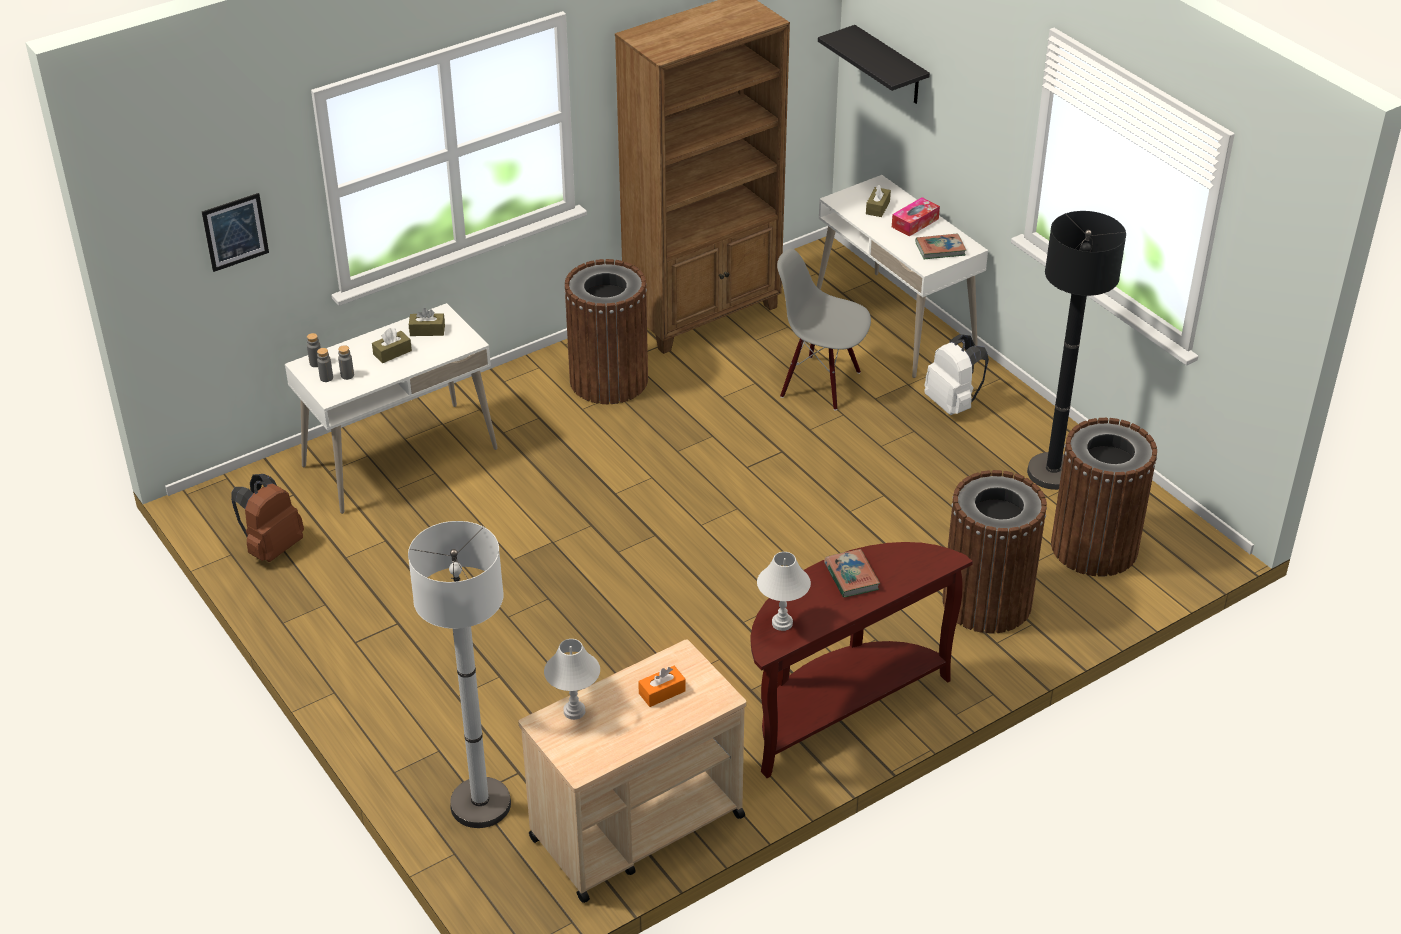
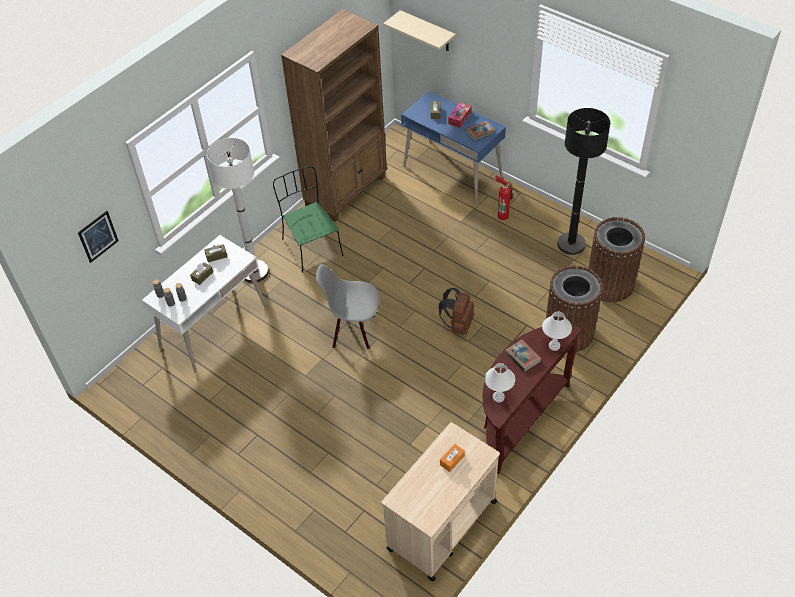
camera: 15 degrees left, 10 degrees up
brown backpack [231,474,304,562] -> brown backpack moved to [439,288,474,335]
white floor lamp [408,521,511,828] -> white floor lamp moved to [207,138,269,283]
white table lamp [544,639,600,720] -> white table lamp moved to [542,312,572,351]
brown trash can [564,259,648,404] -> green chair [273,166,344,273]
grey chair [777,248,871,410] -> grey chair moved to [316,264,379,350]
white desk [817,175,988,378] -> blue desk [401,91,506,204]
black shelf [818,25,930,104] -> beige shelf [383,10,456,51]
white backpack [925,334,989,415] -> fire extinguisher [494,175,513,220]

